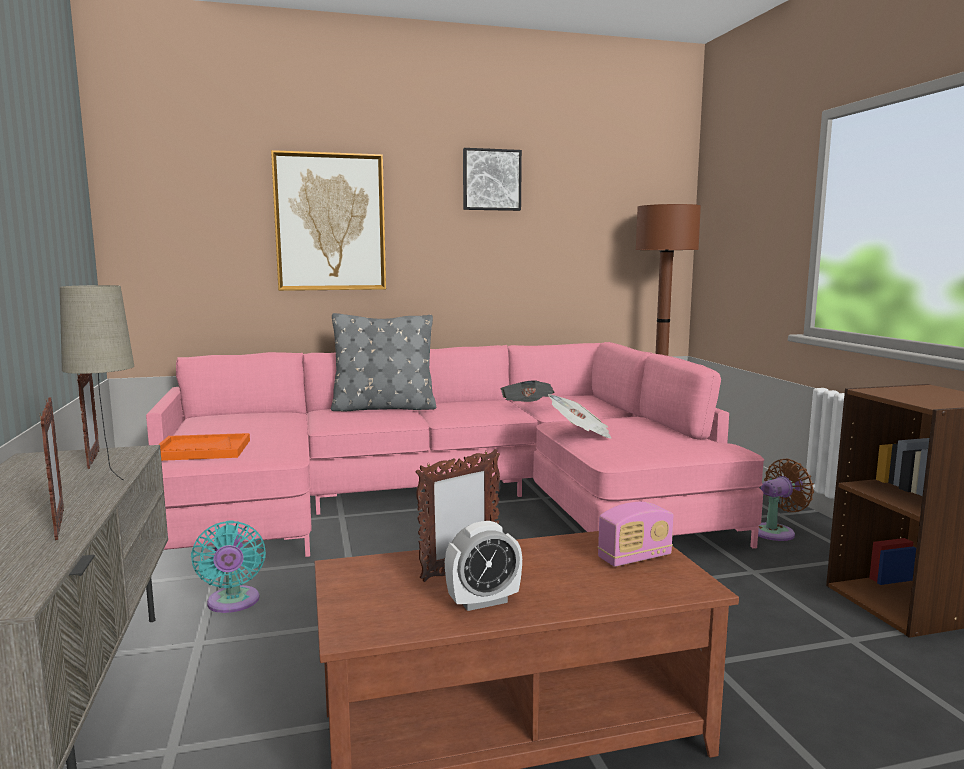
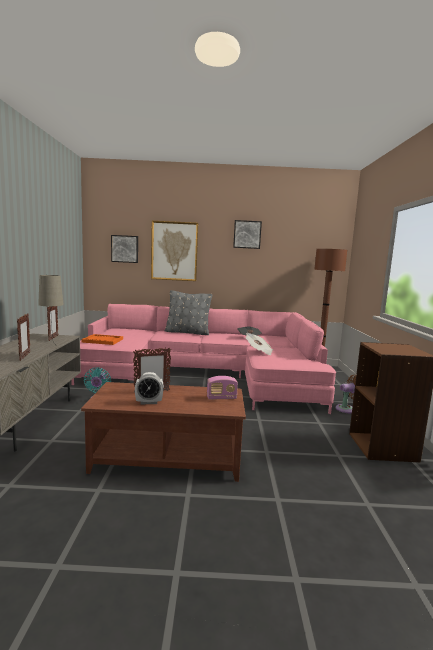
camera: 15 degrees right, 0 degrees up
none -> picture [111,235,138,263]

